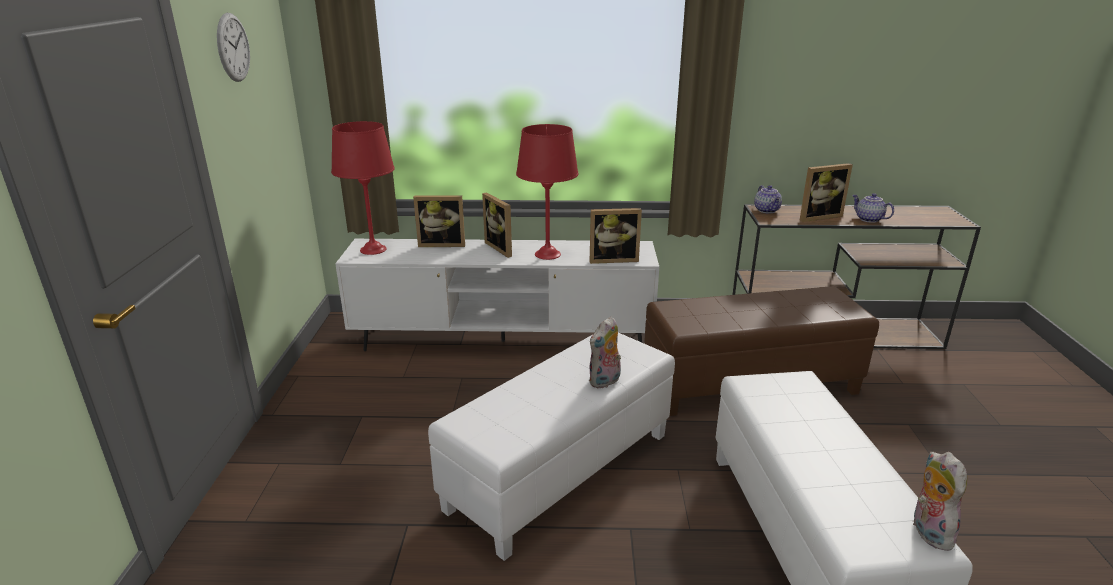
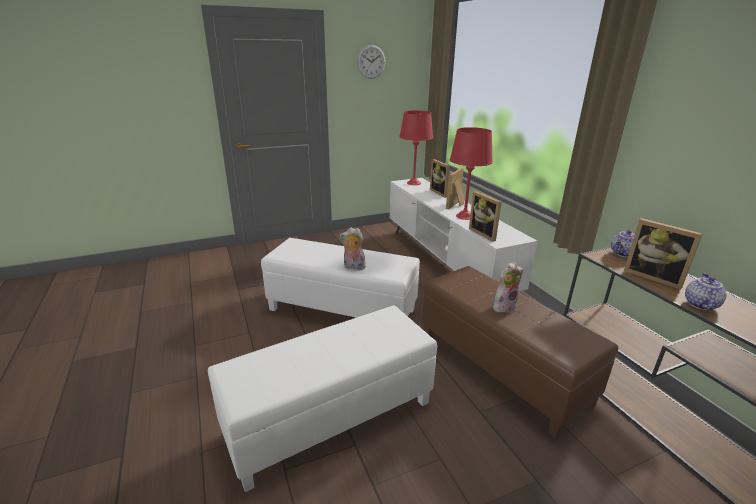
camera: 65 degrees right, 0 degrees up
plush toy [913,452,967,551] -> plush toy moved to [493,262,523,313]

